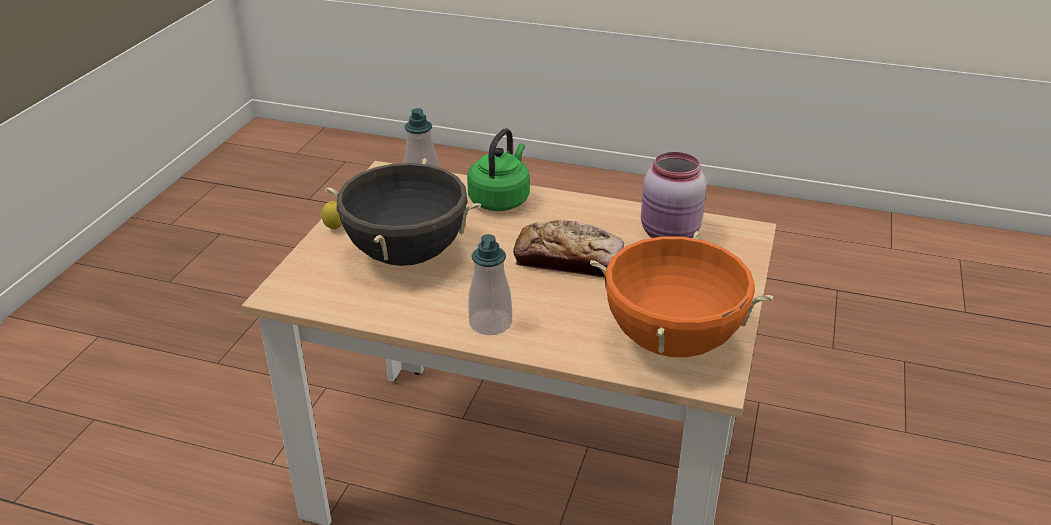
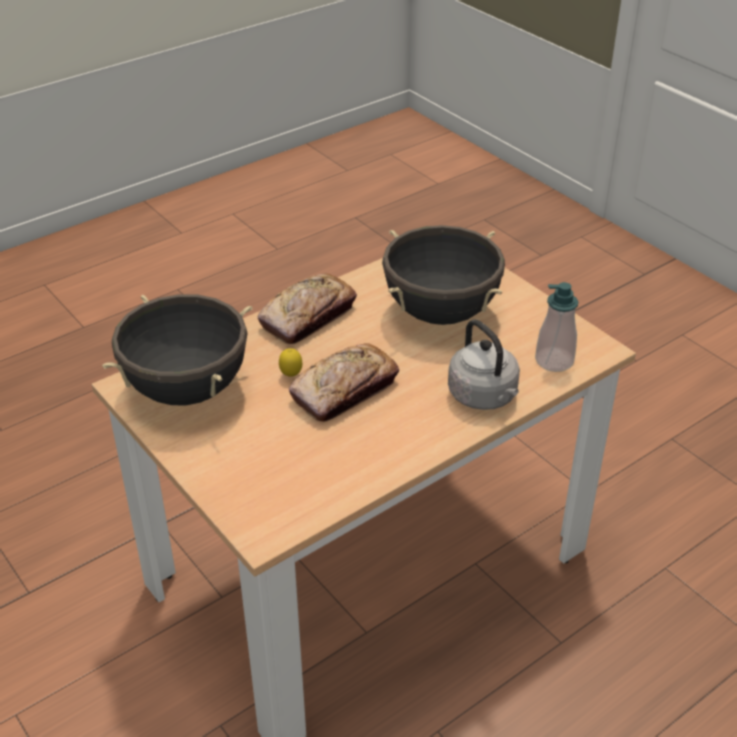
camera: 125 degrees right, 5 degrees up
lemon [322,201,342,230] -> lemon moved to [279,348,302,377]
green kettle [467,128,530,211] -> grey kettle [448,319,520,410]
soap dispenser [468,234,512,335] -> bread [258,273,357,344]
orange cooking pot [590,231,774,357] -> black cooking pot [102,294,252,405]
pink jar [641,152,707,238] -> none

